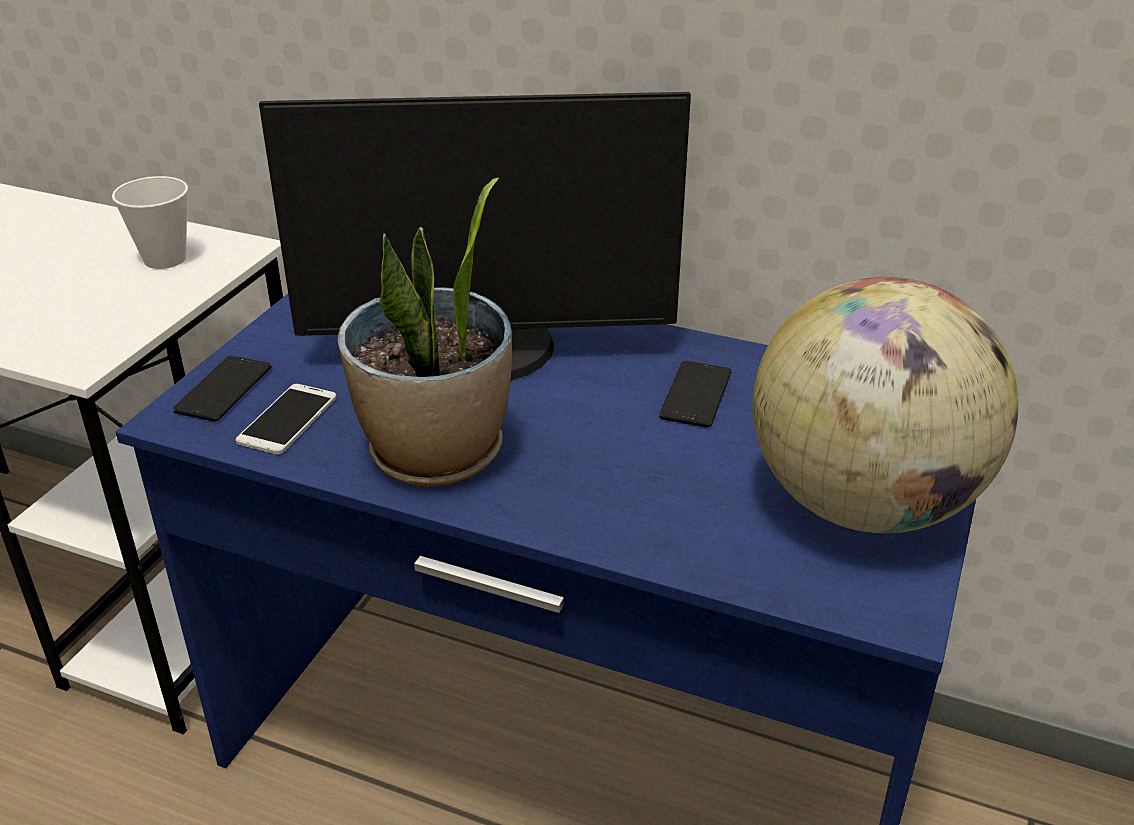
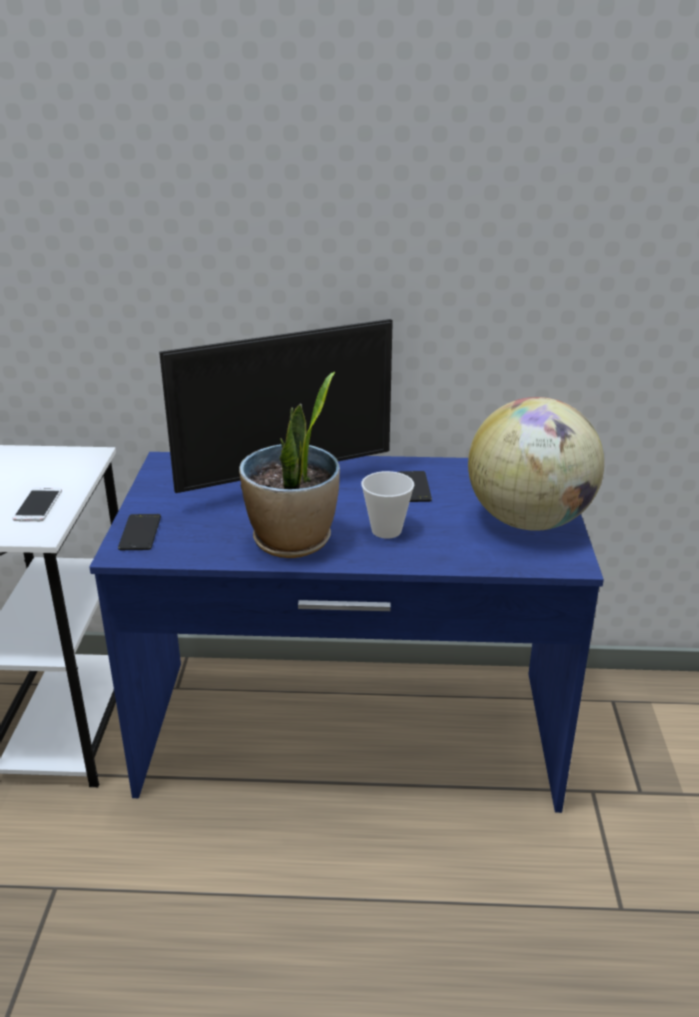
camera: 20 degrees left, 5 degrees down
cup [112,176,188,269] -> cup moved to [361,471,414,539]
phone [236,384,337,455] -> phone moved to [13,488,62,521]

